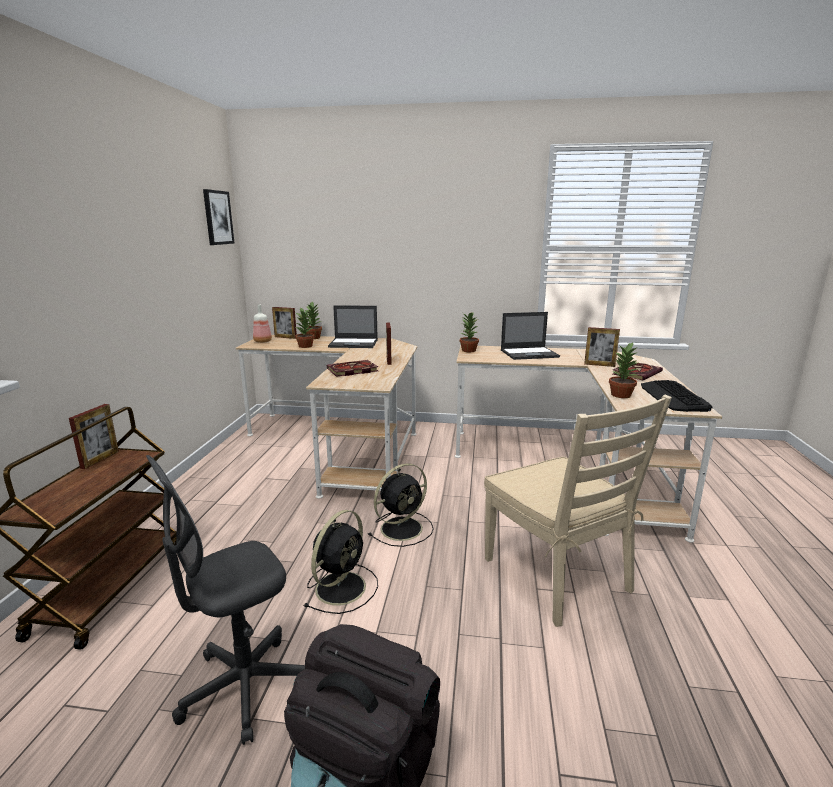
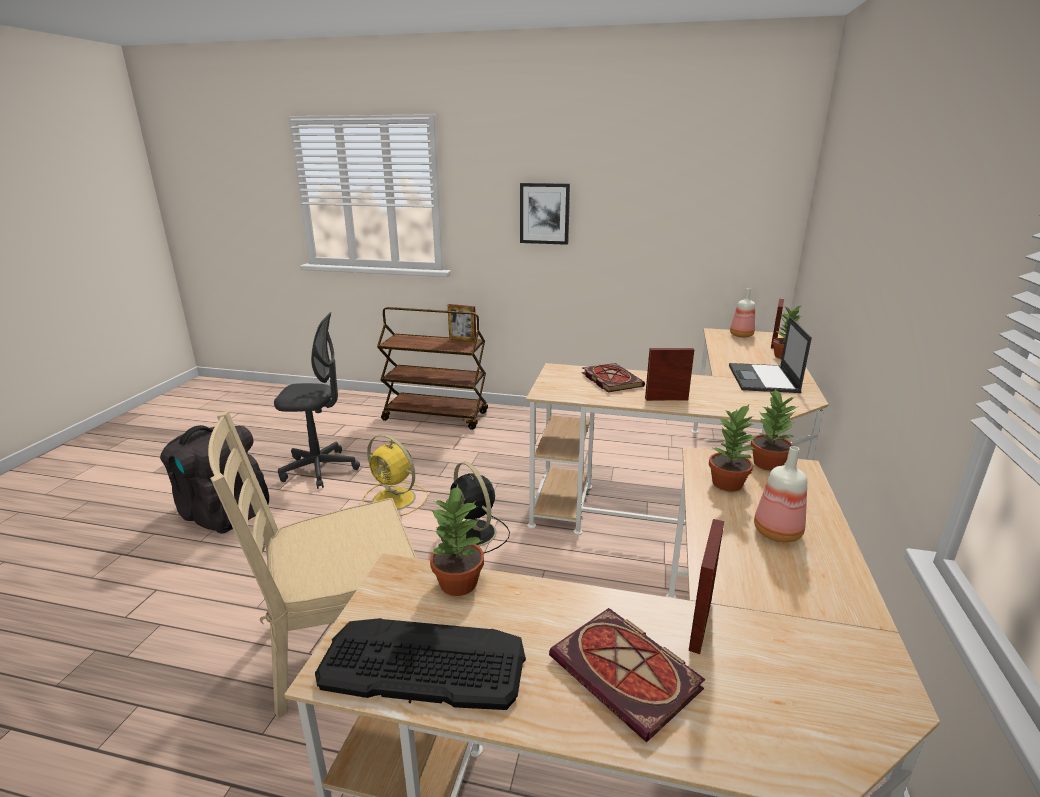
camera: 95 degrees right, 5 degrees up
grey office chair [146,455,305,745] -> grey office chair turned 120 degrees clockwise [274,312,360,489]
picture [203,189,234,245] -> picture moved to [520,183,570,245]
potted plant [295,308,314,348] -> potted plant moved to [709,405,757,492]
black fan [304,510,378,614] -> yellow fan [363,434,428,516]
laptop [501,312,560,360] -> bottle [754,446,807,542]

